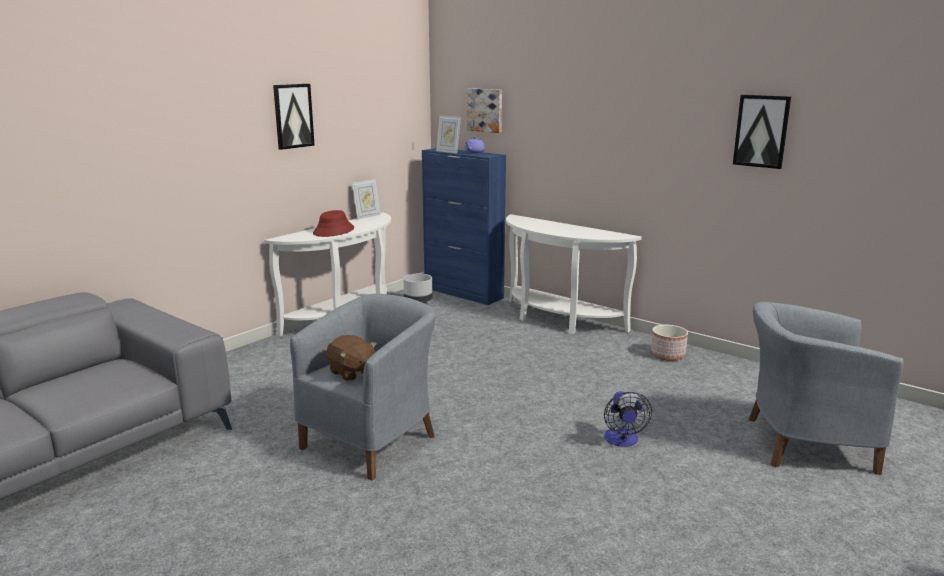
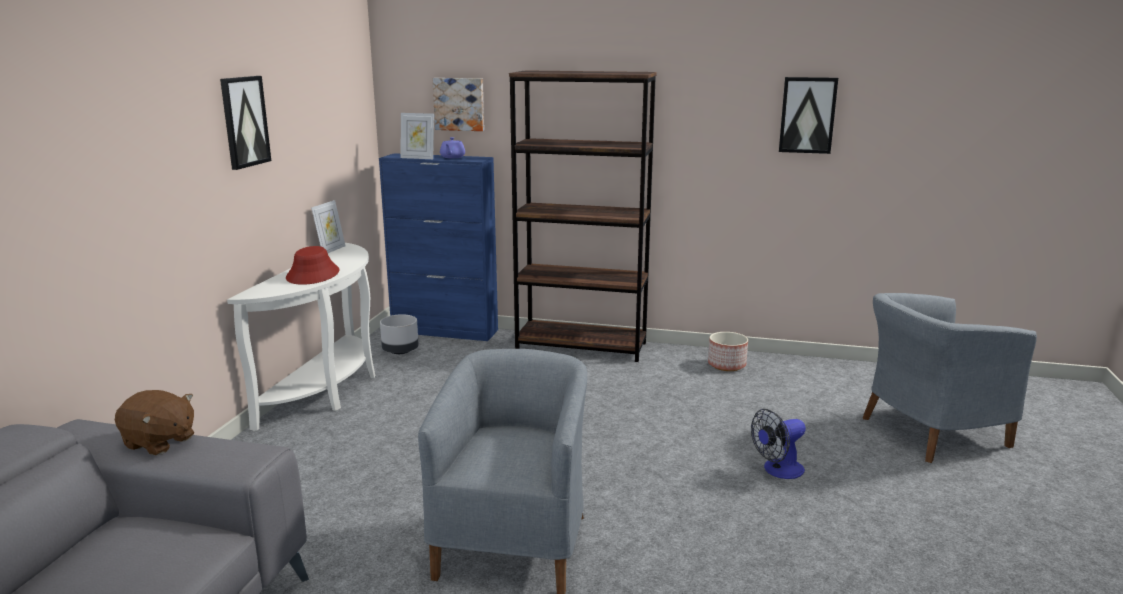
camera: 25 degrees left, 0 degrees up
brown plush toy [326,335,377,381] -> brown plush toy moved to [115,390,194,455]
white console table [506,214,642,334] -> brown bookcase [509,70,657,362]
fan [604,391,652,447] -> fan turned 90 degrees clockwise [751,409,806,479]

